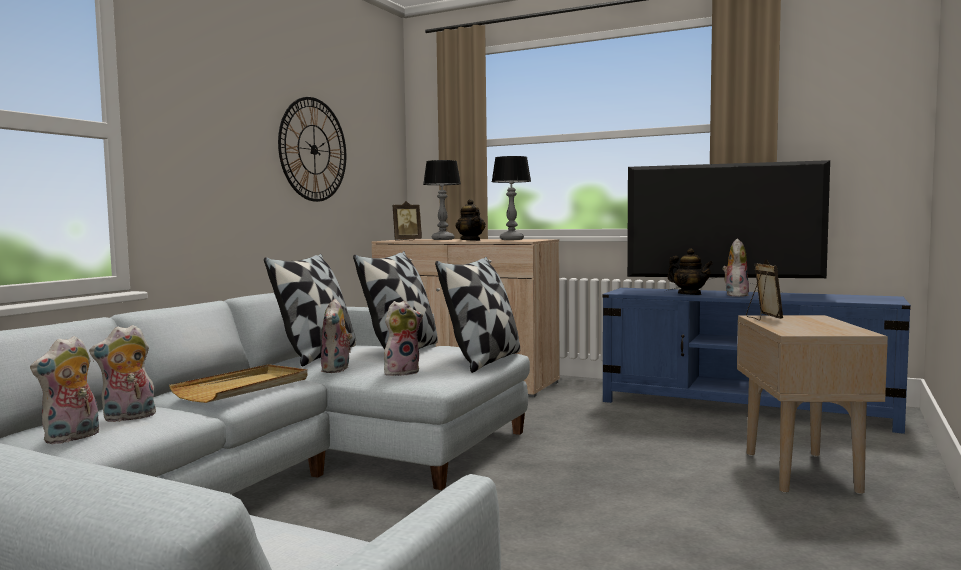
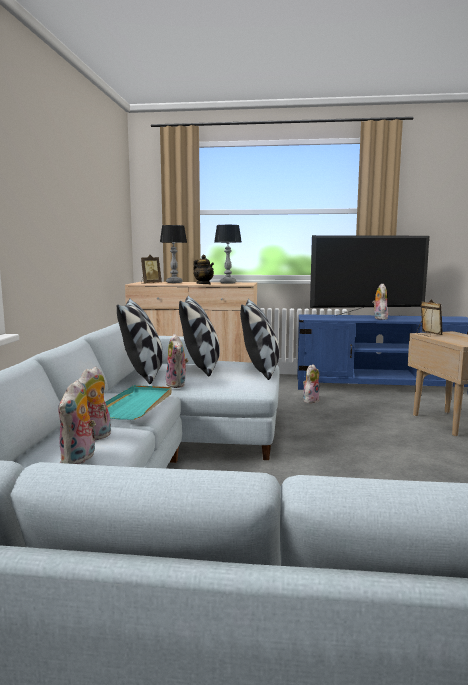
camera: 20 degrees left, 5 degrees up
beige tray [169,364,307,403] -> turquoise tray [105,385,172,420]
wall clock [278,97,346,202] -> none
plush toy [384,301,423,376] -> plush toy moved to [303,364,319,403]
teapot [667,248,713,295] -> none

